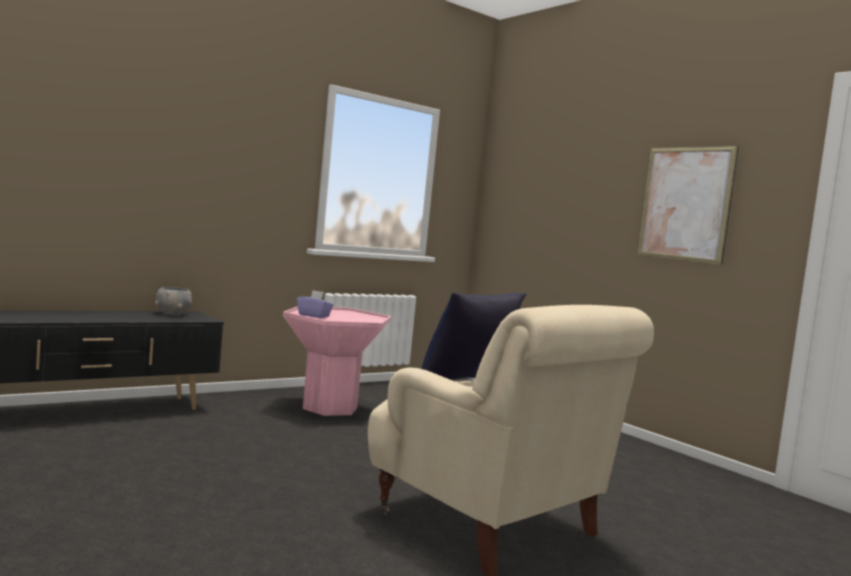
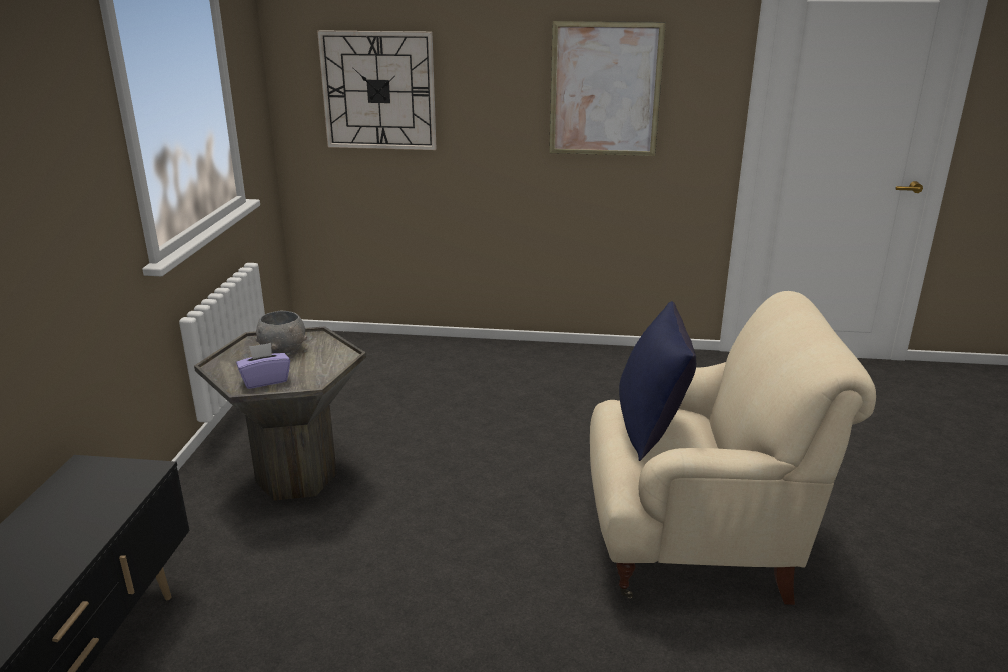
camera: 45 degrees left, 20 degrees up
grey bowl [155,287,192,315] -> grey bowl moved to [256,311,307,354]
pink side table [283,306,391,416] -> grey side table [194,327,366,501]
none -> wall clock [317,30,437,150]

